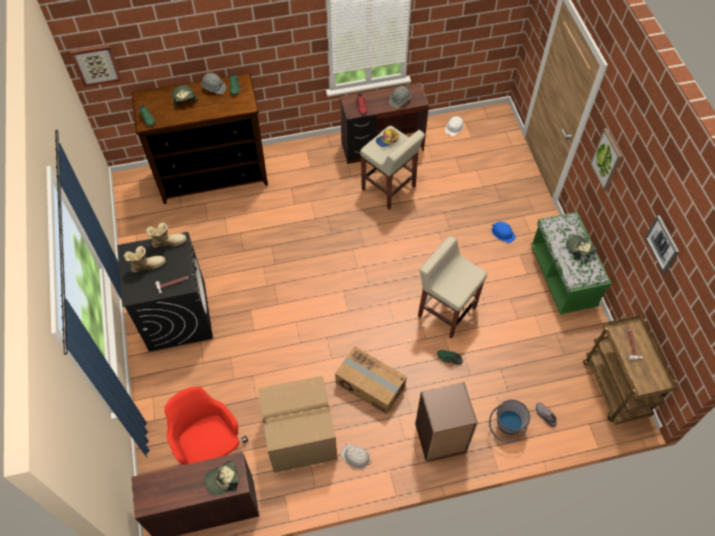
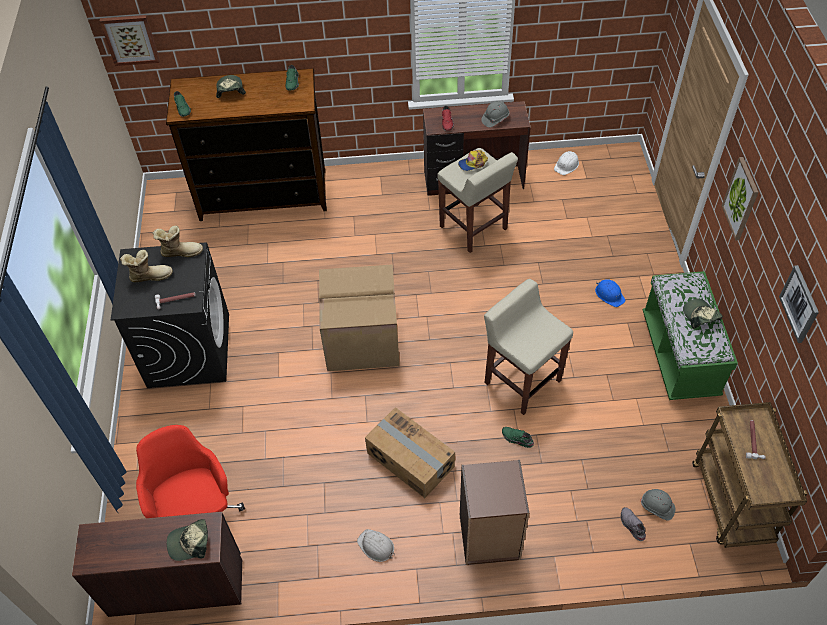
camera: 10 degrees right, 5 degrees down
grey hard hat [201,73,226,94] -> grey hard hat moved to [640,489,675,521]
cardboard box [258,376,337,473] -> cardboard box moved to [319,264,400,371]
grey bucket [489,400,530,442] -> none

